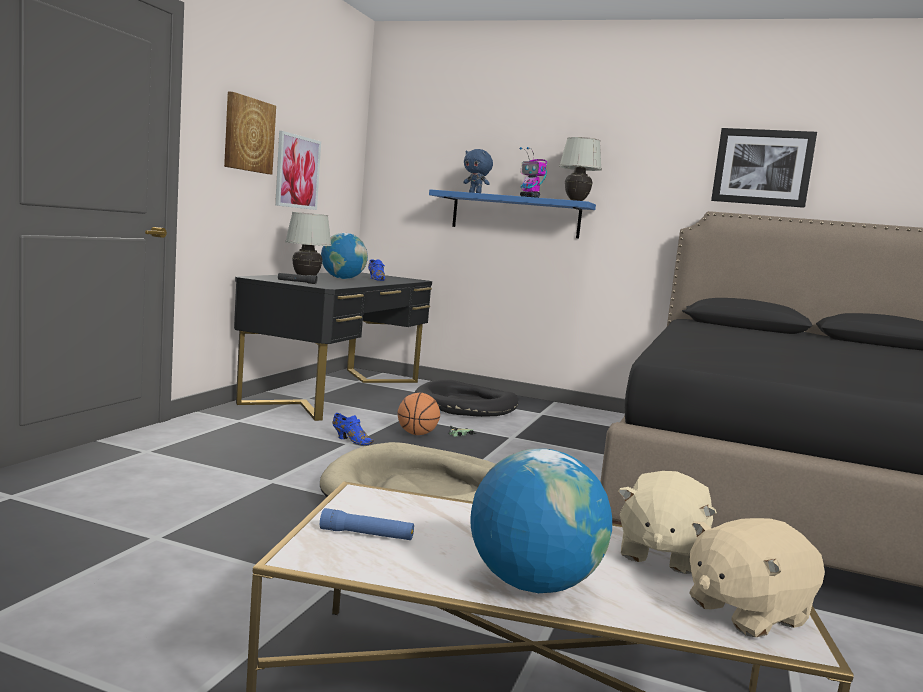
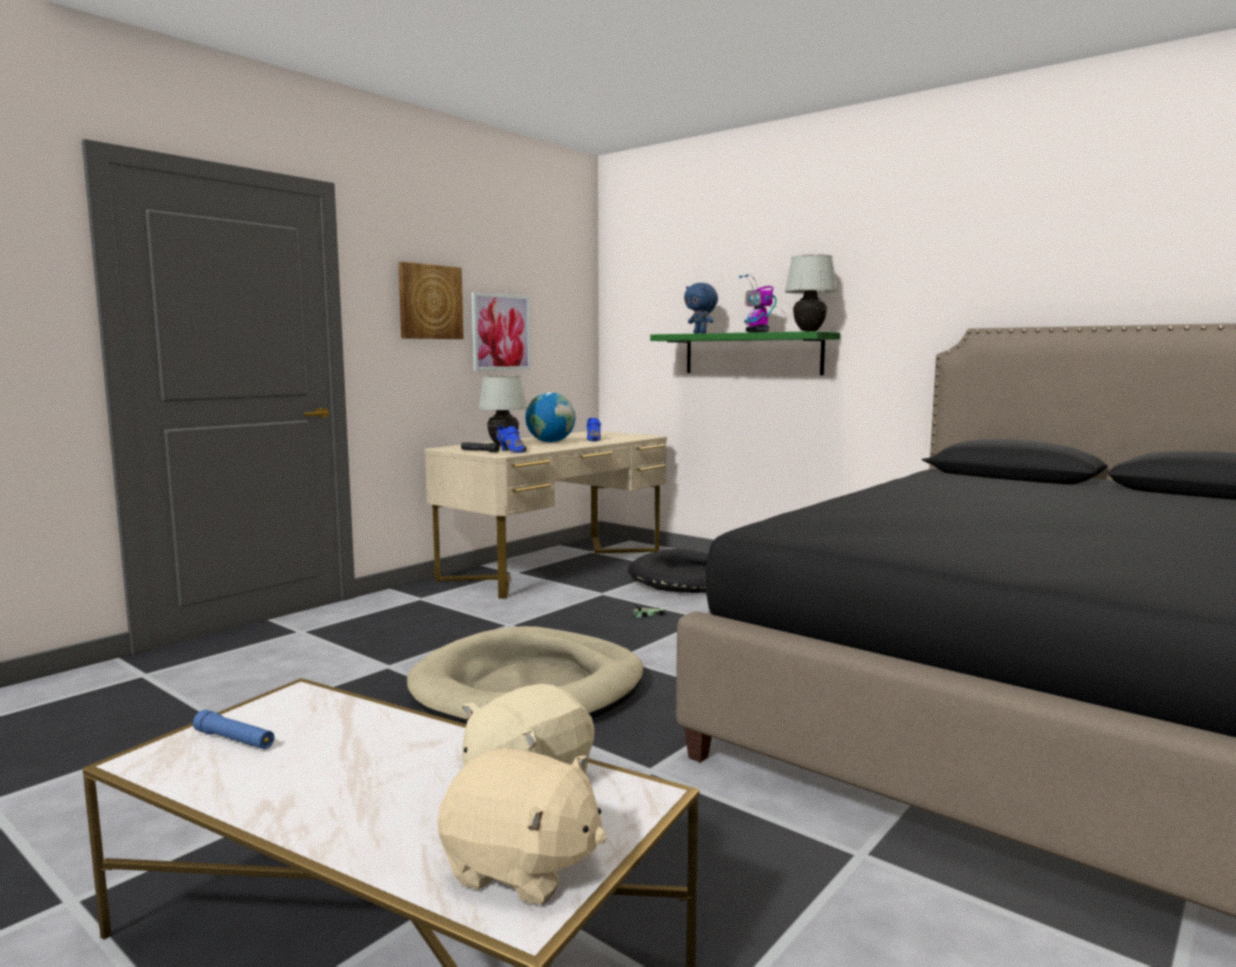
camera: 20 degrees right, 0 degrees up
black desk [234,273,432,421] -> beige desk [424,431,667,598]
blue shoe [332,413,374,445] -> blue shoe moved to [496,426,527,452]
basketball [397,392,440,435] -> none
blue shelf [429,189,596,238] -> green shelf [650,331,840,375]
globe [470,449,612,593] -> none
beige plush toy [689,518,825,637] -> beige plush toy turned 150 degrees counterclockwise [438,748,607,905]
picture [711,128,817,208] -> none

